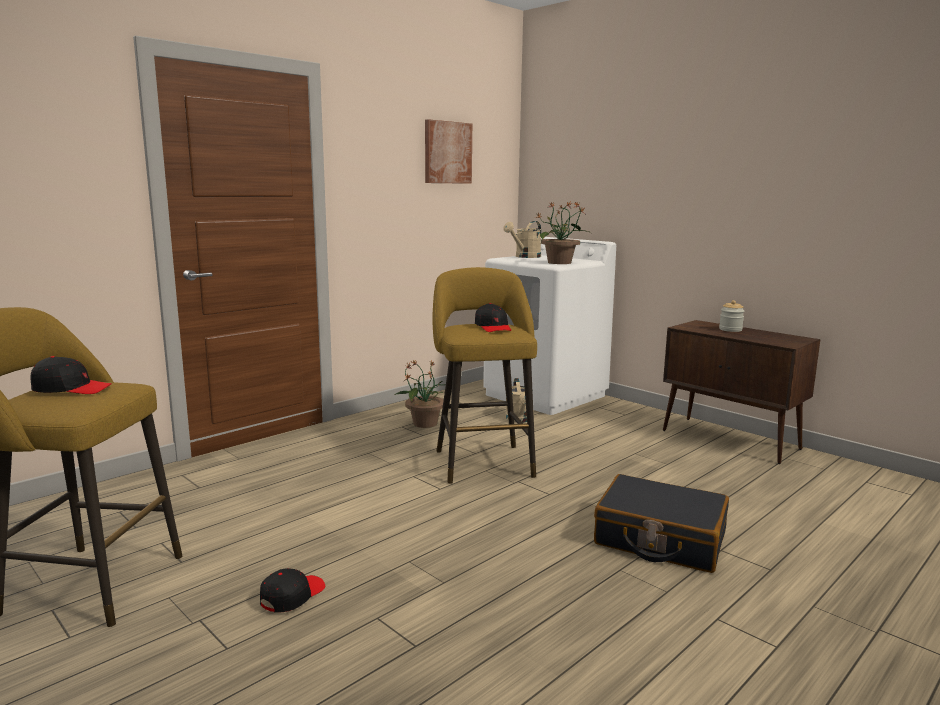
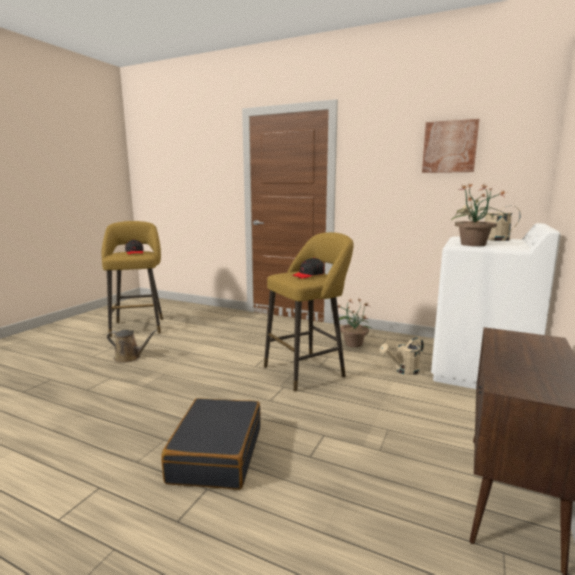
camera: 70 degrees right, 0 degrees up
black cap [260,568,325,613] -> brown watering can [107,330,158,363]
jar [719,300,744,332] -> none

